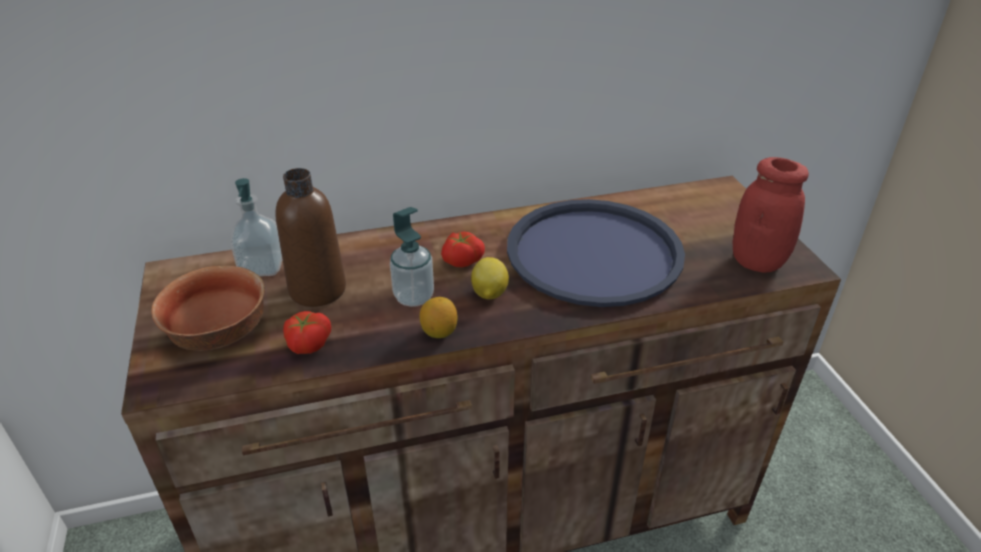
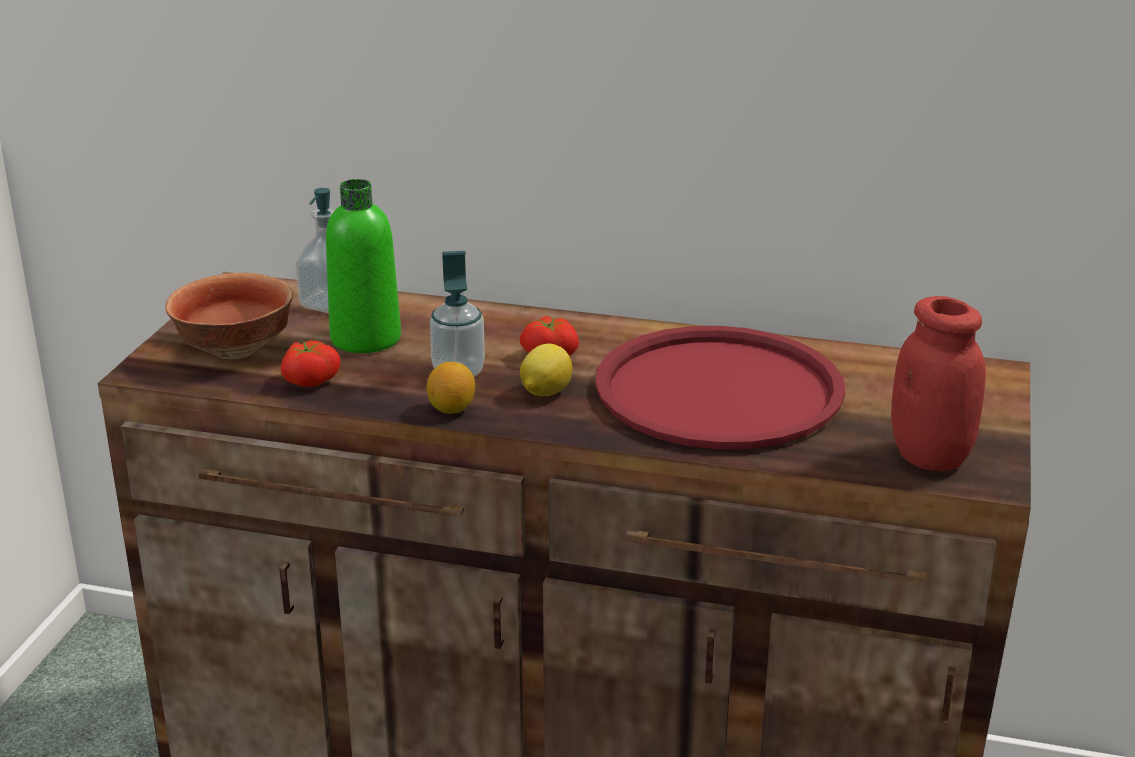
camera: 30 degrees right, 10 degrees down
brown bottle [275,168,346,307] -> green bottle [326,179,401,353]
blue tray [507,199,685,307] -> red tray [595,326,846,449]

